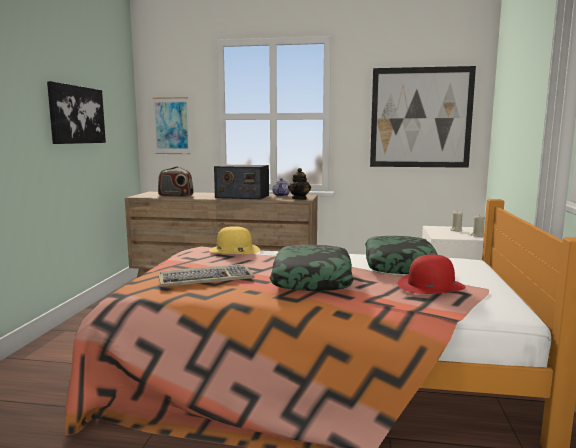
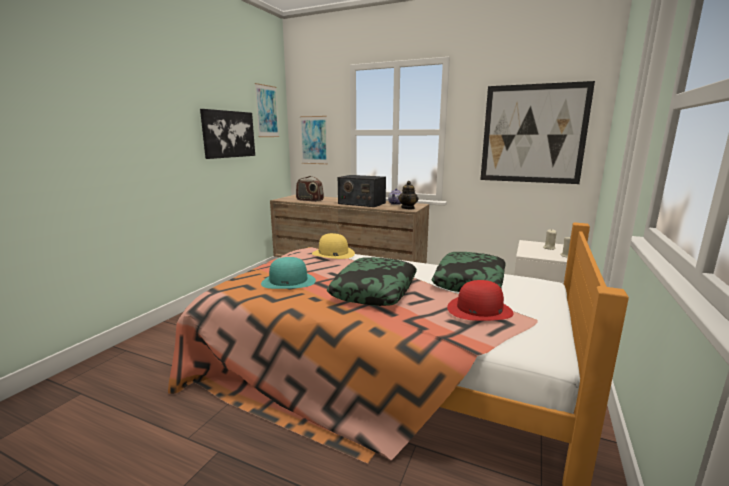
camera: 15 degrees right, 5 degrees up
keyboard [158,264,255,287] -> turquoise hat [261,257,316,289]
none -> picture [255,83,279,137]

